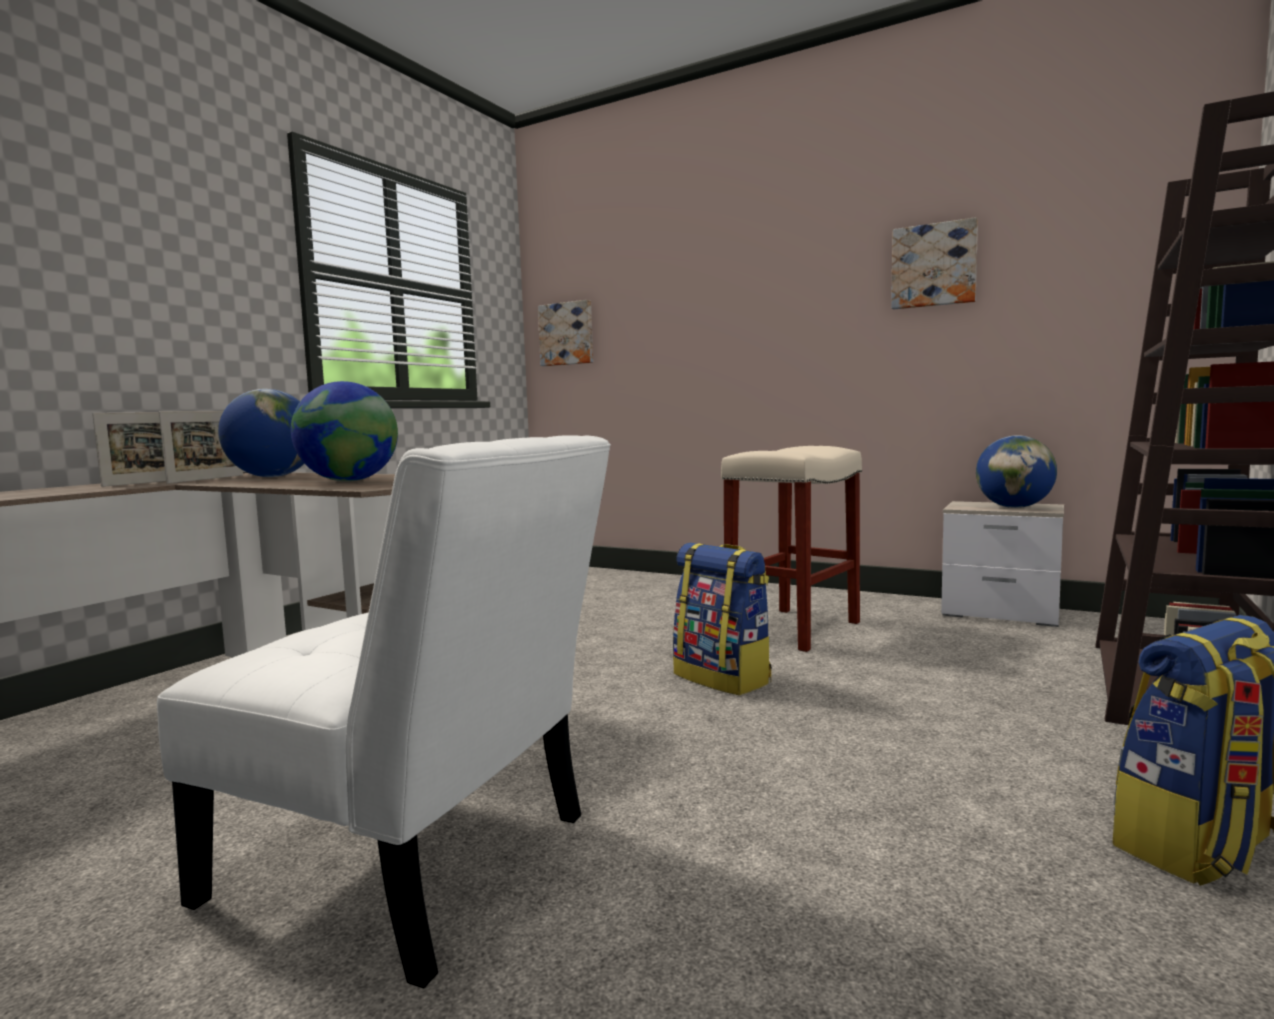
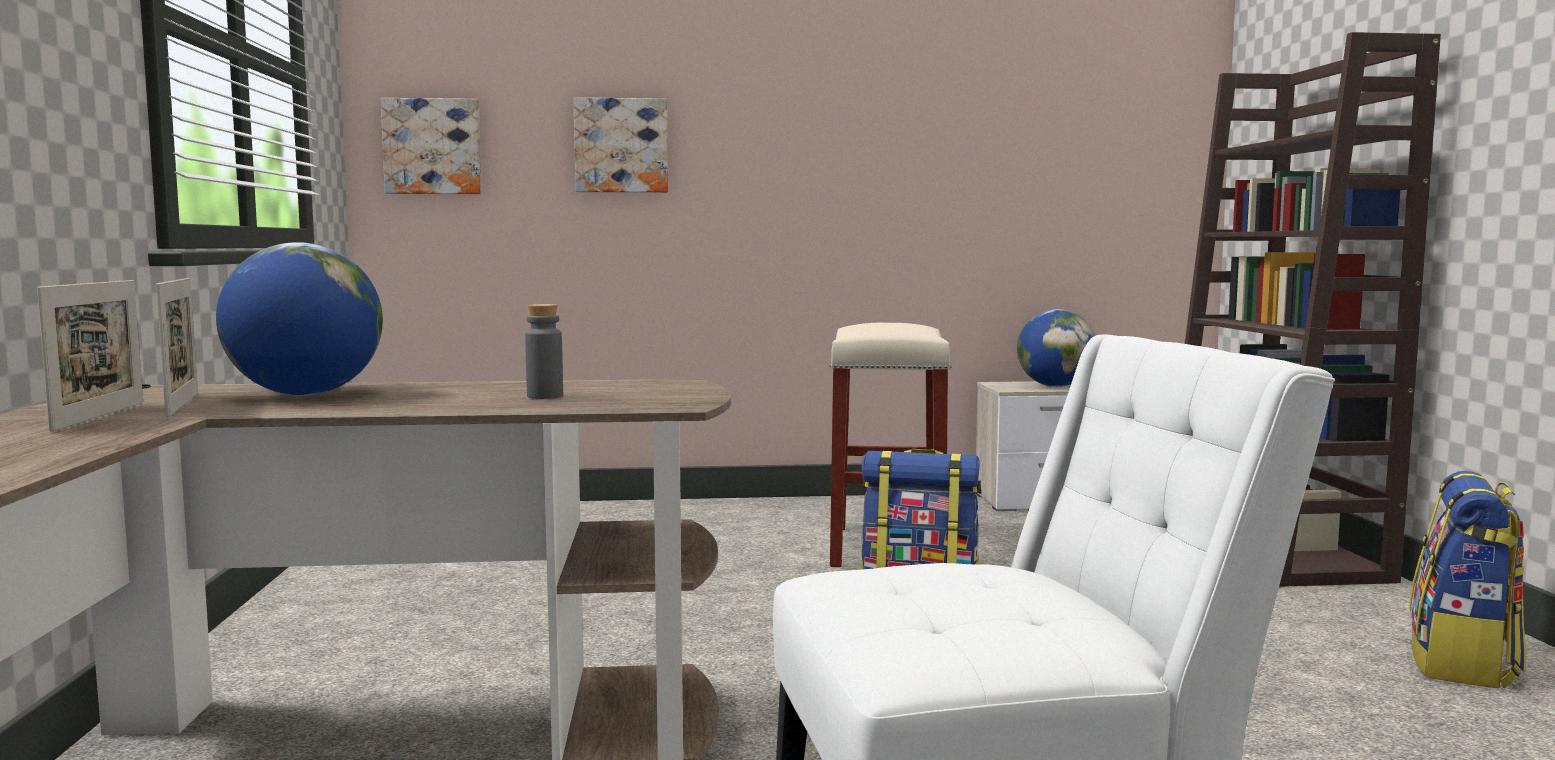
camera: 35 degrees left, 0 degrees up
globe [291,381,398,482] -> grey bottle [525,304,563,399]
picture [891,217,978,309] -> picture moved to [573,97,668,193]

